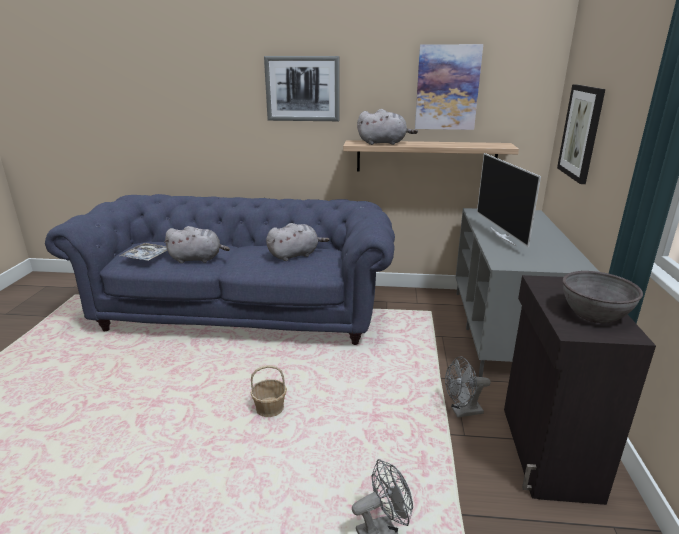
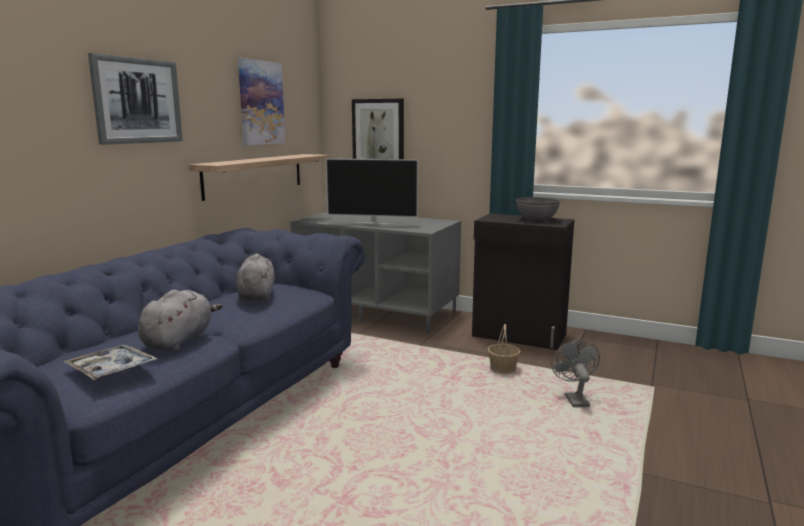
camera: 70 degrees left, 10 degrees down
basket [251,365,287,417] -> basket moved to [487,324,521,374]
grey plush toy [357,109,418,145] -> none
grey fan [445,356,491,418] -> none

